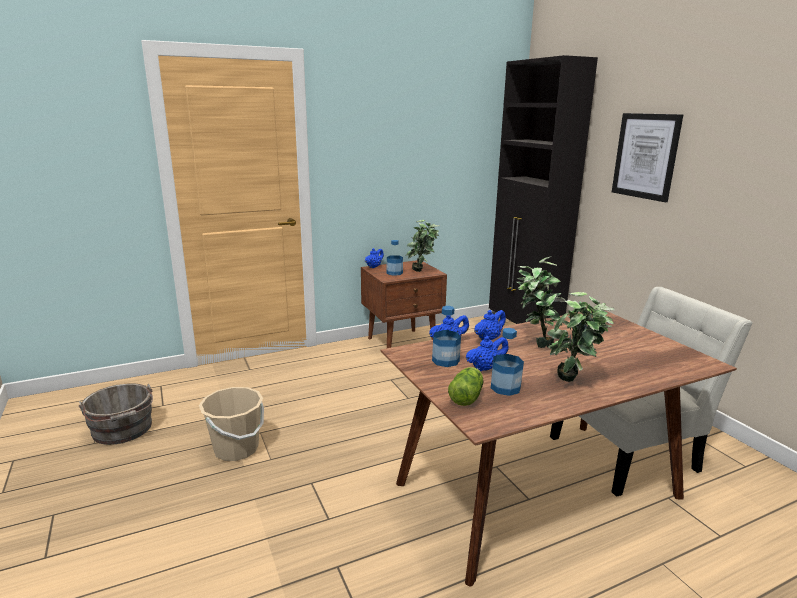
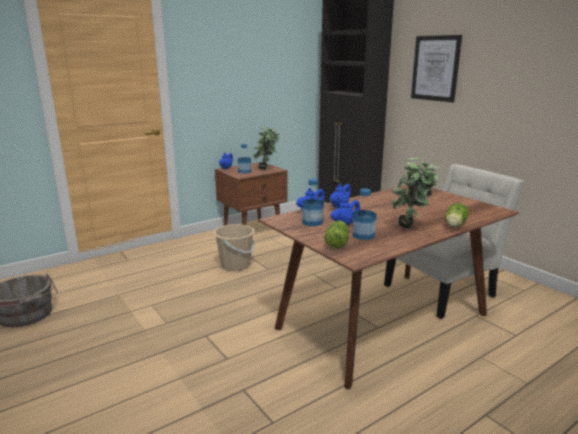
camera: 10 degrees left, 0 degrees up
beige bucket [199,387,264,461] -> beige bucket moved to [214,224,255,271]
potted plant [517,256,566,348] -> none
none -> lettuce [445,203,469,227]

